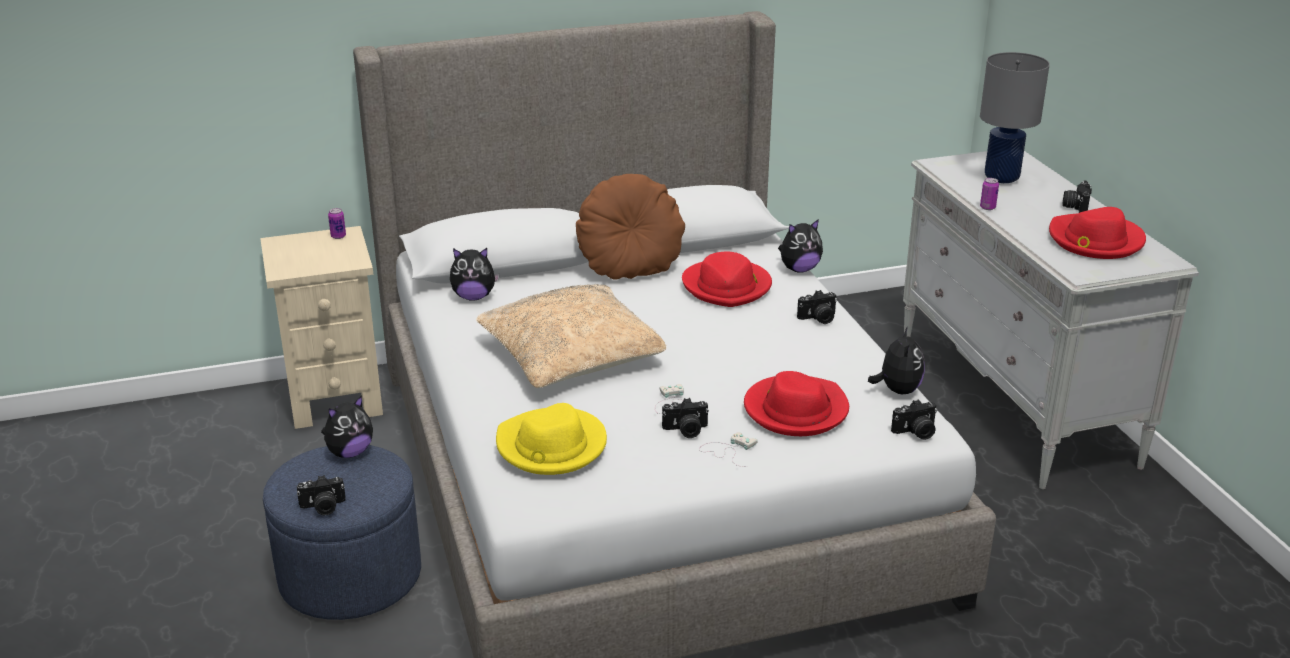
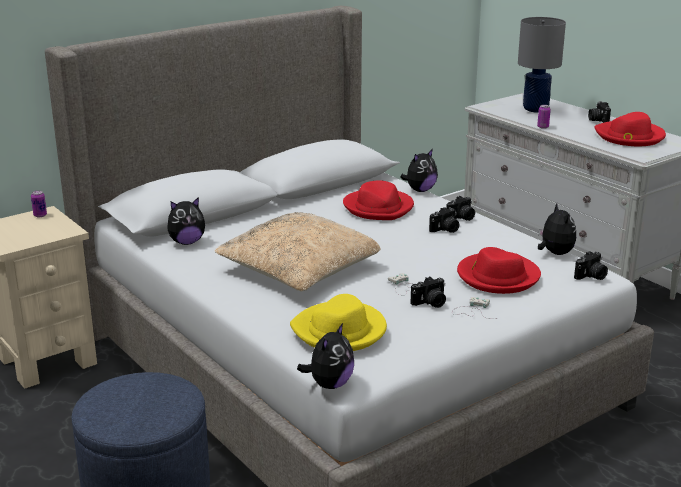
camera: 20 degrees left, 5 degrees down
camera [297,475,346,515] -> camera moved to [429,207,459,233]
plush toy [321,395,373,458] -> plush toy moved to [297,323,354,389]
brown pillow [576,174,685,280] -> none

